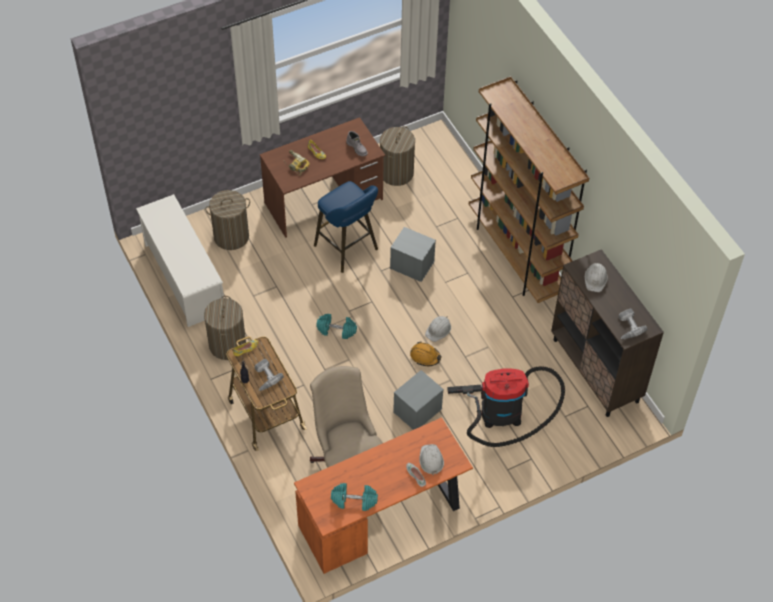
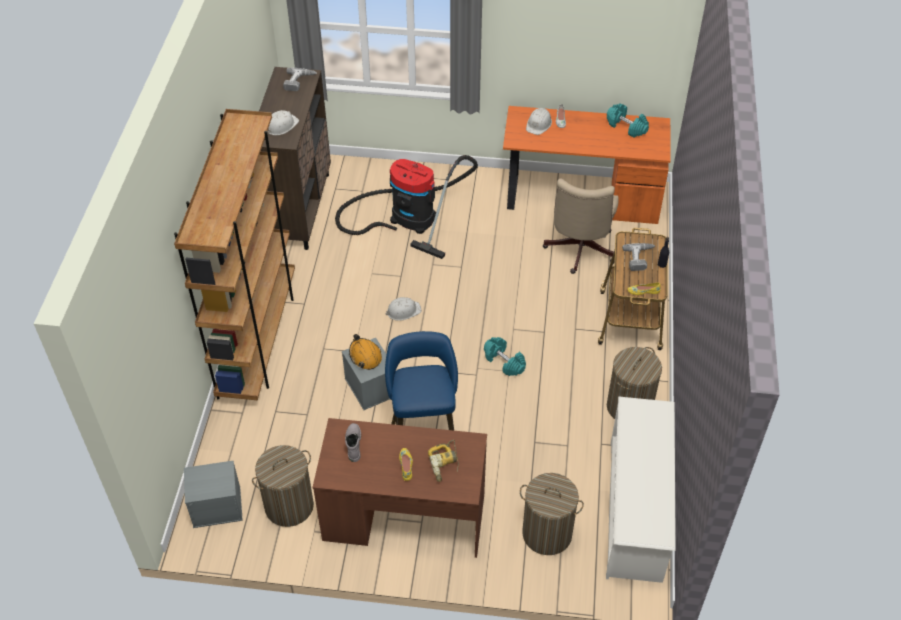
camera: 145 degrees left, 5 degrees down
grey storage box [393,370,444,430] -> grey storage box moved to [184,460,243,528]
orange hard hat [410,342,442,366] -> orange hard hat moved to [349,334,382,370]

